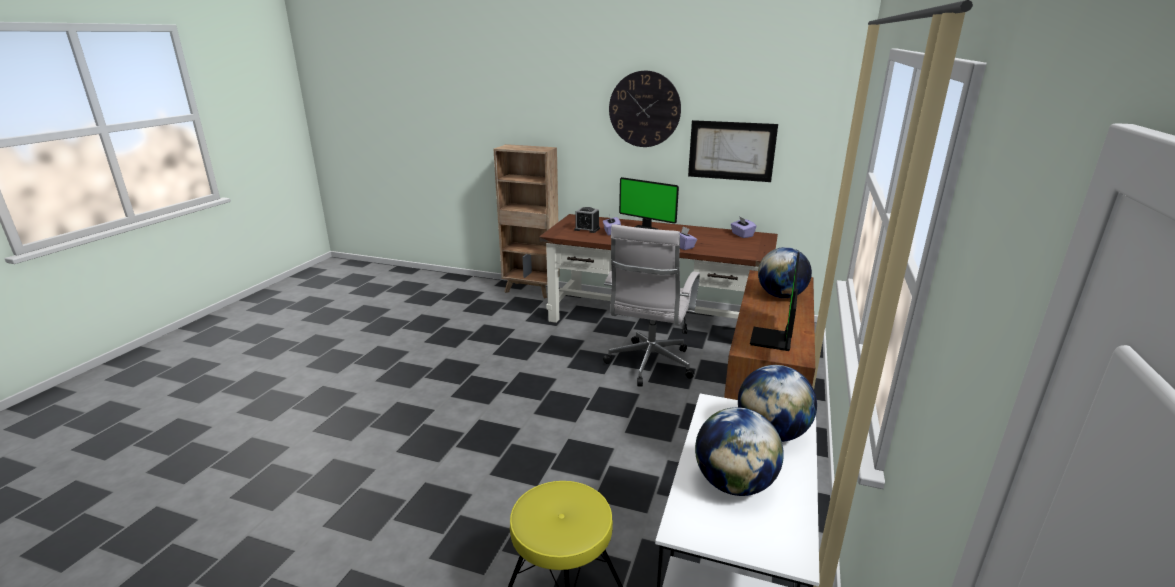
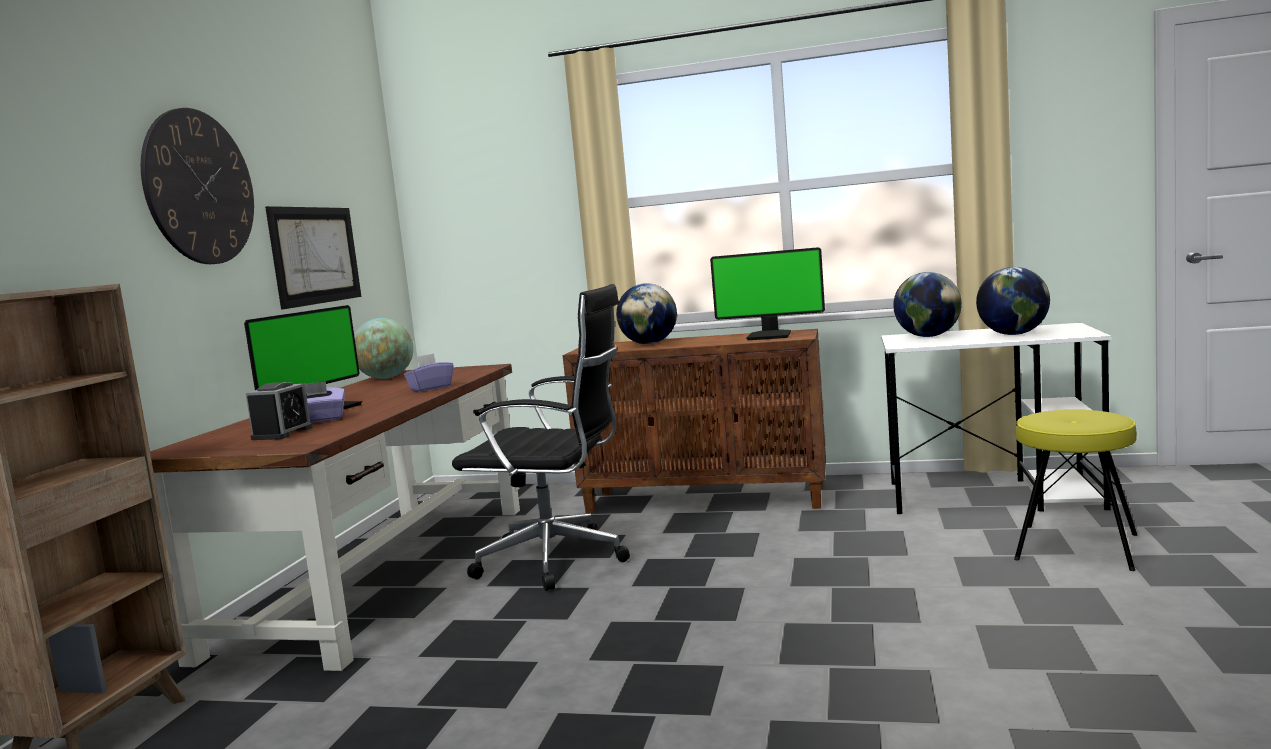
camera: 95 degrees left, 15 degrees down
white office chair [603,224,700,386] -> black office chair [452,284,630,591]
purple tissue box [731,216,757,238] -> globe [354,318,414,379]

